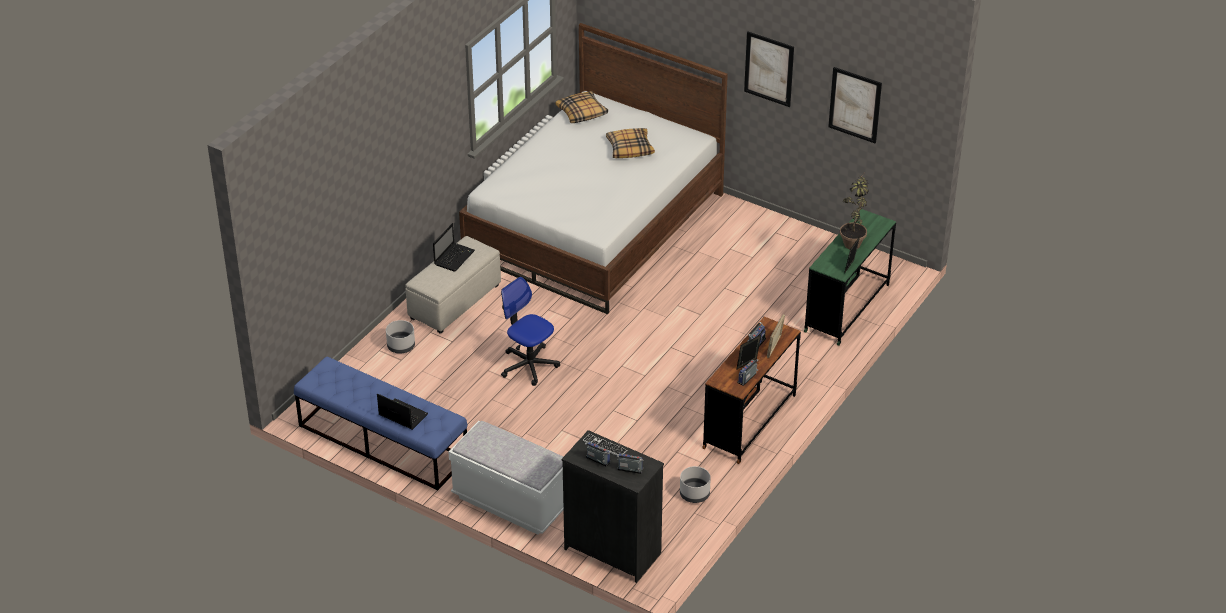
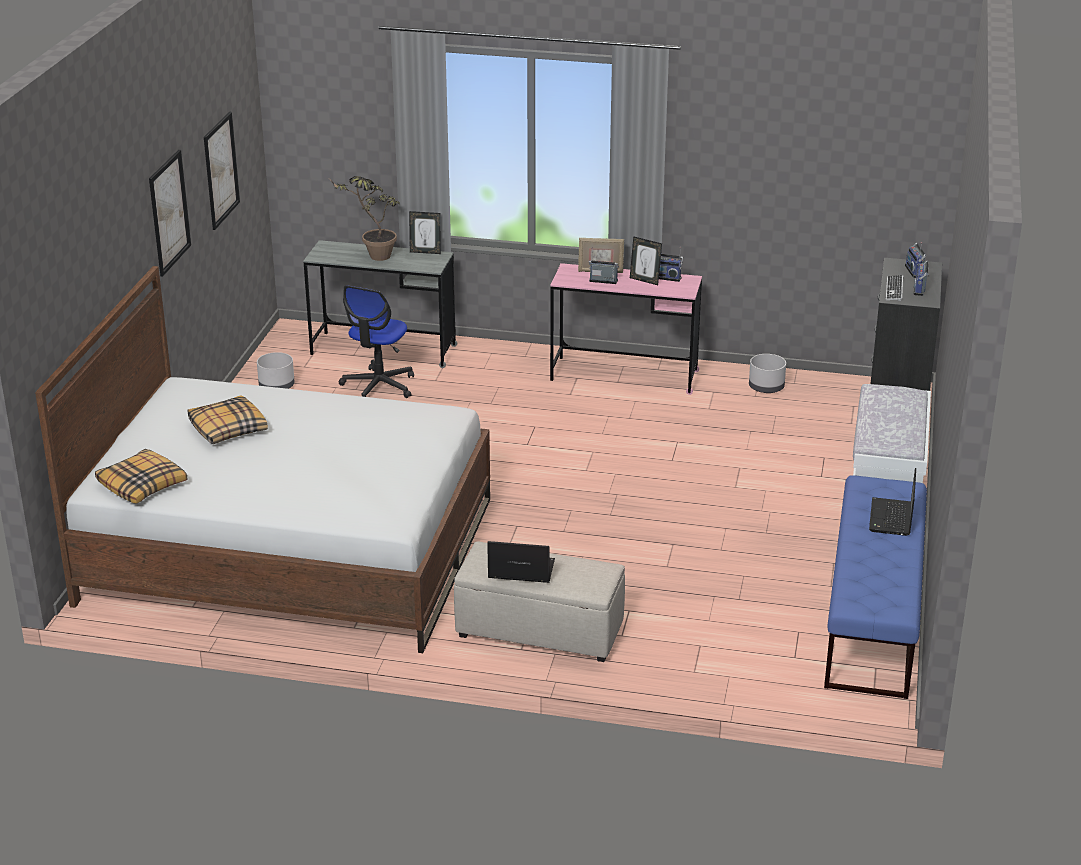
camera: 110 degrees left, 10 degrees down
grey planter [386,320,415,354] -> grey planter moved to [257,352,295,389]
office chair [501,277,560,386] -> office chair moved to [339,285,414,398]
brown desk [702,317,801,464] -> pink desk [550,263,702,395]
green desk [804,209,896,346] -> grey desk [303,240,457,368]

